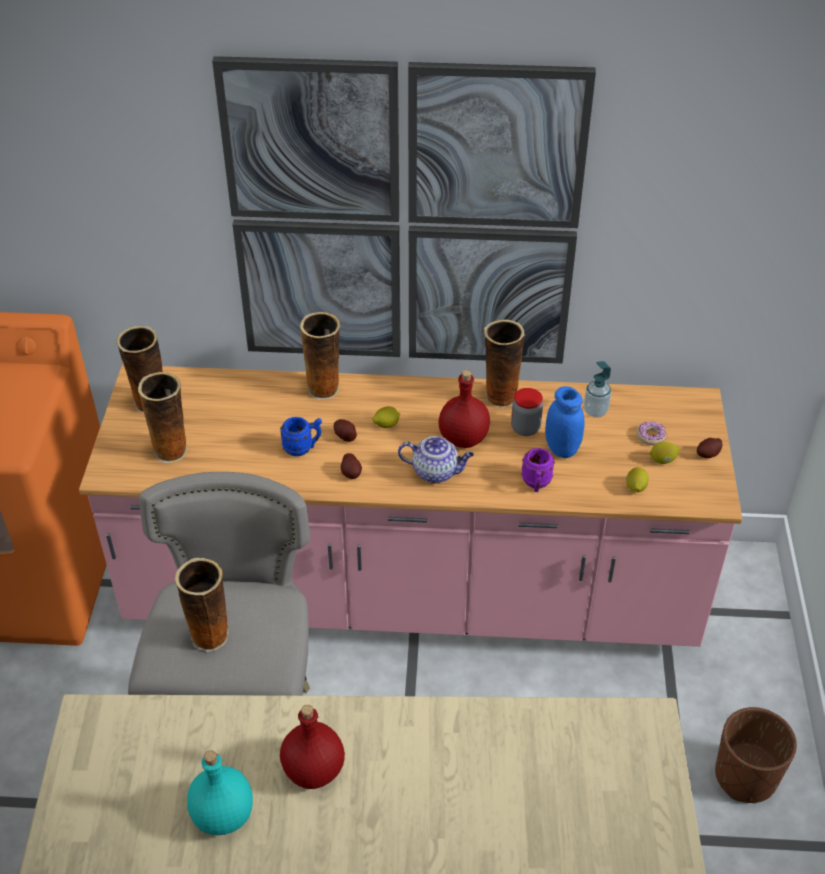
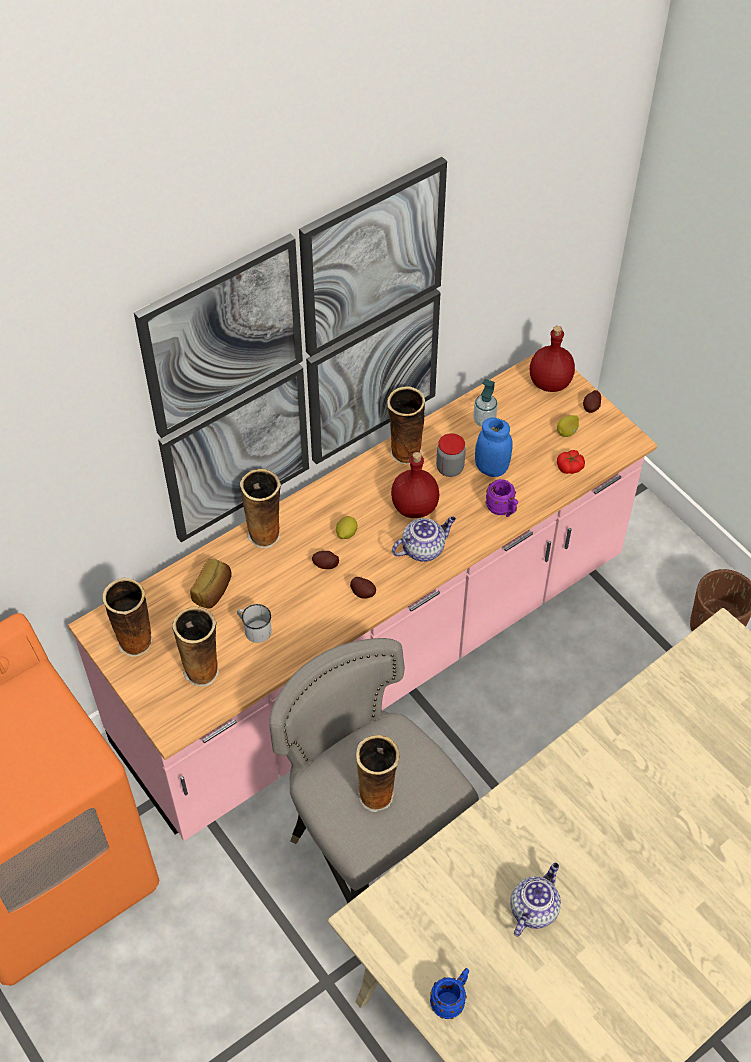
camera: 40 degrees left, 10 degrees up
turquoise bottle [187,751,253,835] -> teapot [510,862,561,937]
blue mug [280,417,322,456] -> blue mug moved to [430,968,469,1019]
red bottle [280,705,345,789] -> red bottle moved to [530,326,575,392]
lemon [626,467,649,492] -> tomato [557,450,585,474]
donut [637,422,666,445] -> none
none -> bread [190,559,231,609]
none -> white mug [237,604,272,643]

